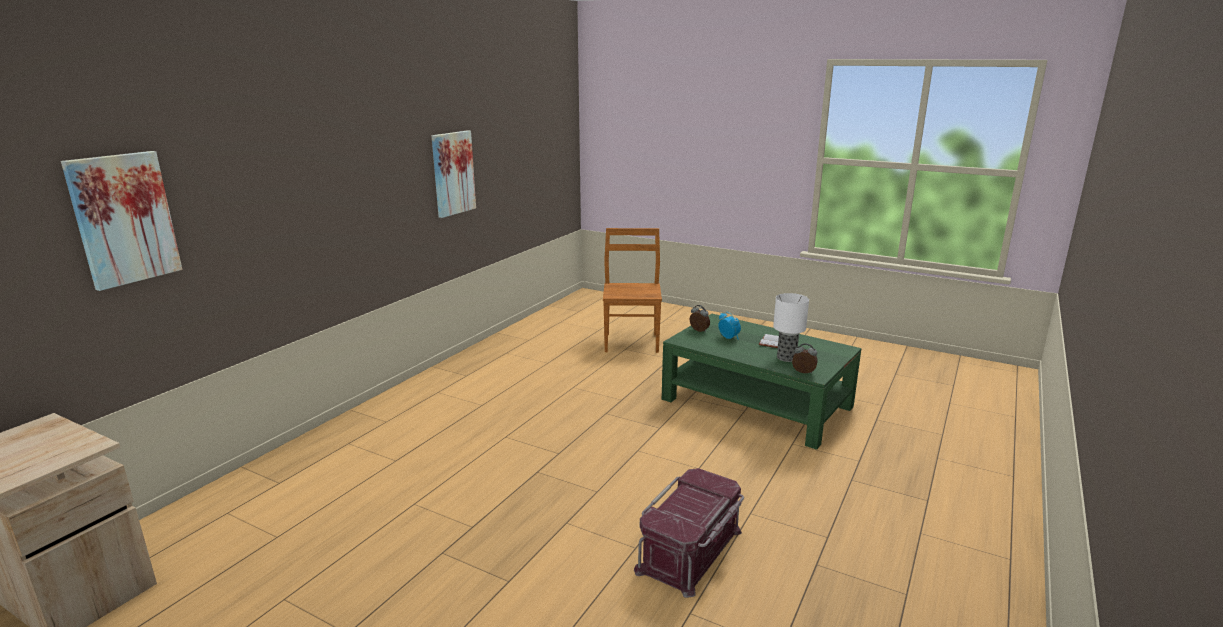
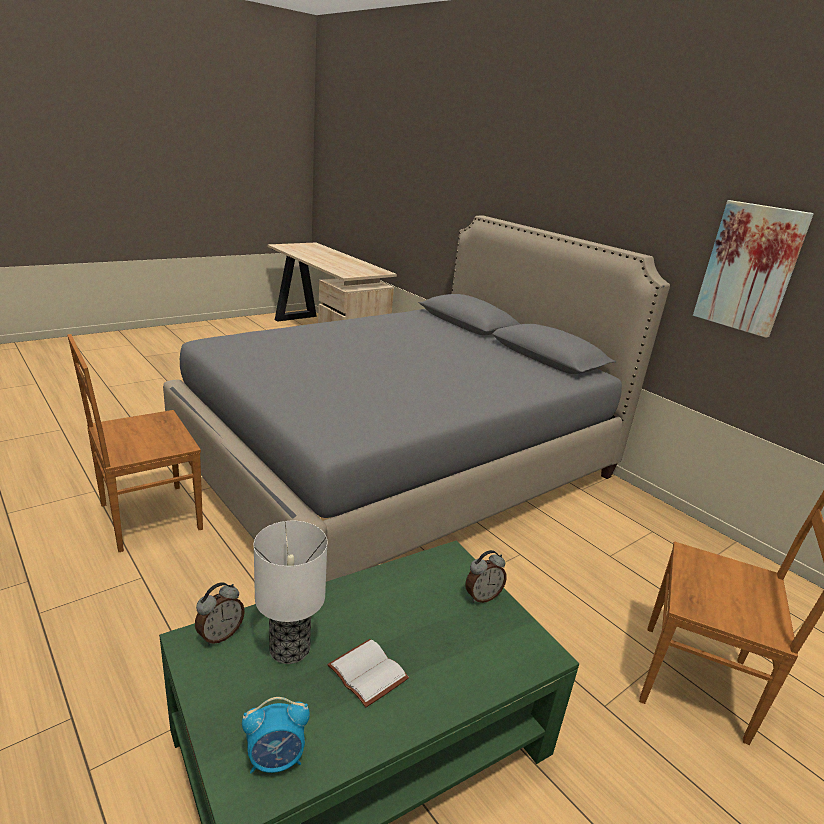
camera: 110 degrees right, 5 degrees up
picture [61,151,183,291] -> none
red storage box [634,468,744,598] -> brown chair [67,334,203,552]
alarm clock [718,312,741,340] -> alarm clock moved to [242,697,310,774]
none -> grey bed [163,216,670,582]

